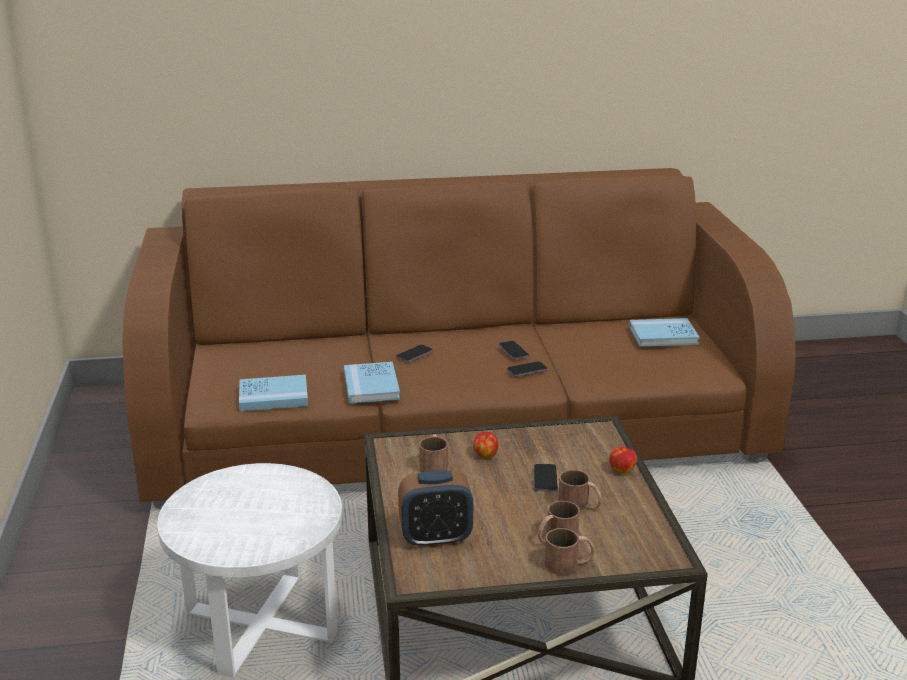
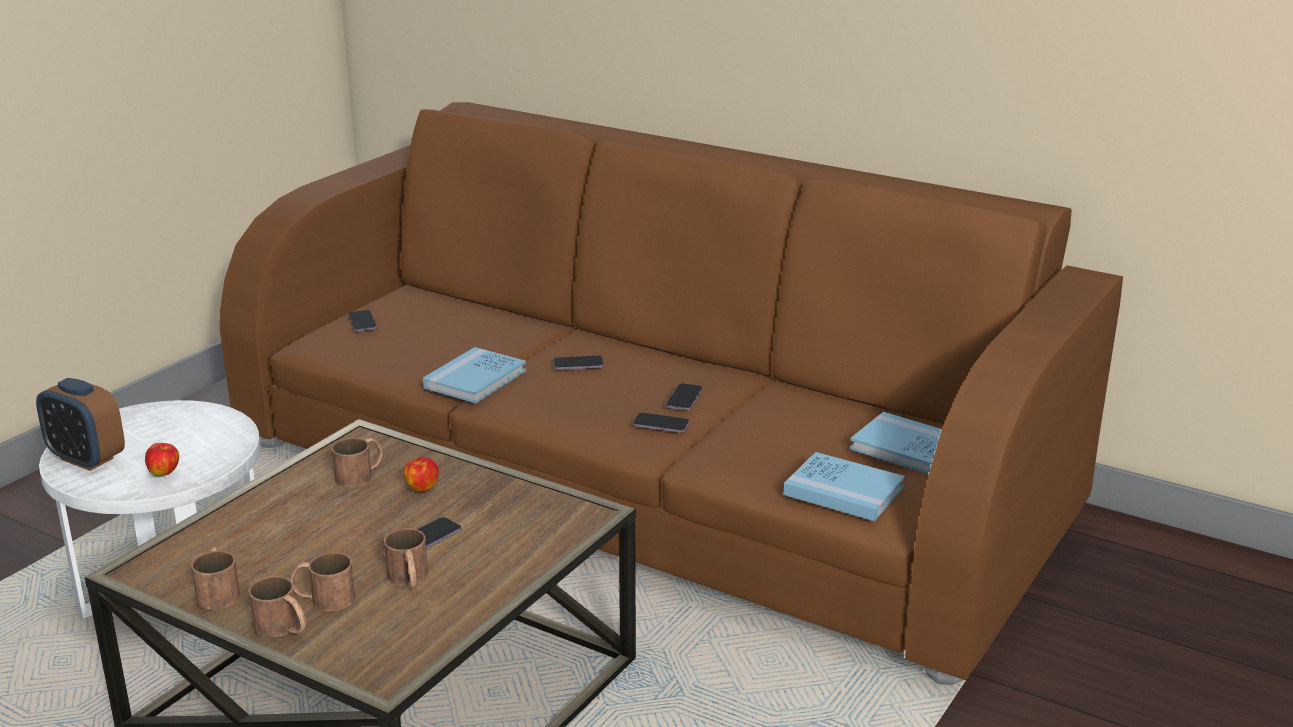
camera: 40 degrees right, 0 degrees up
blue book [239,375,308,411] -> blue book moved to [784,452,905,521]
alarm clock [398,470,473,548] -> alarm clock moved to [36,378,125,471]
apple [609,447,637,474] -> apple moved to [145,443,179,476]
none -> brown mug [191,547,240,610]
none -> phone [348,310,377,331]

